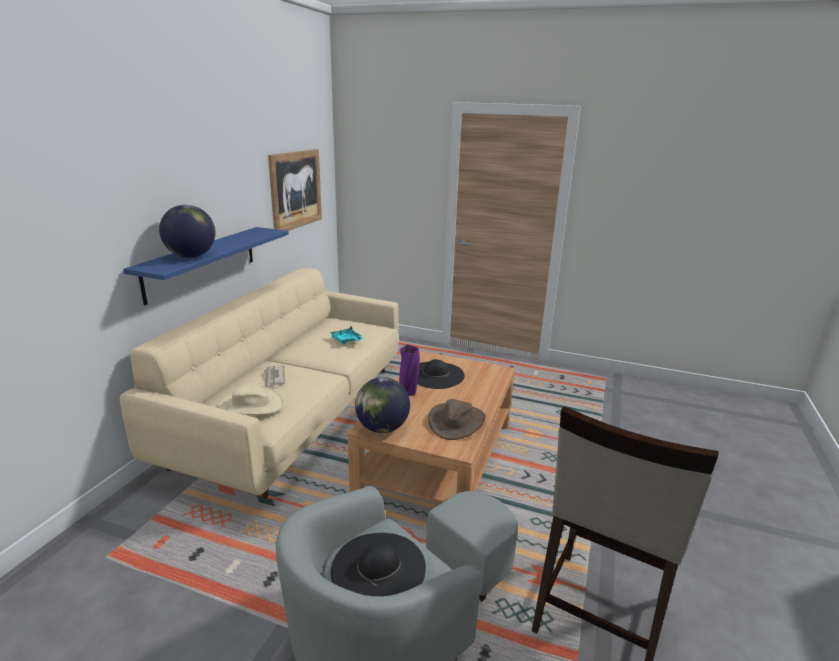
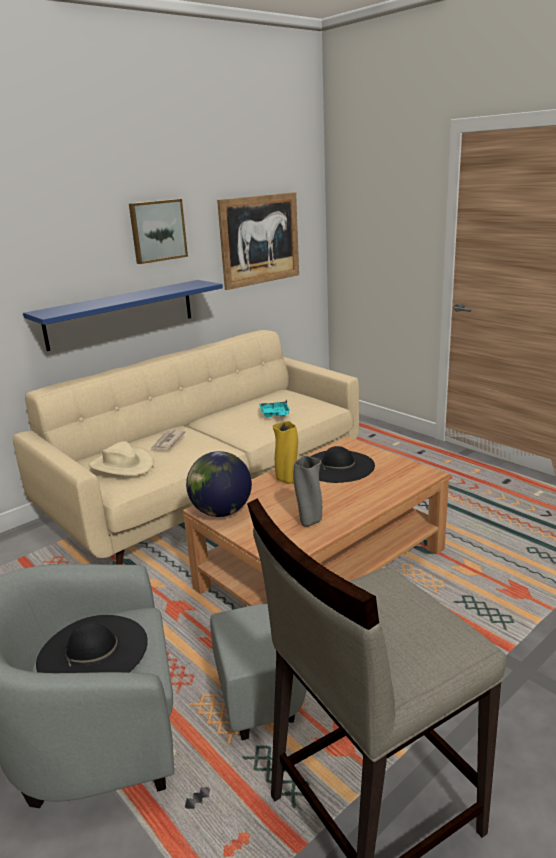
camera: 30 degrees right, 0 degrees up
globe [159,205,216,258] -> none
purple vase [399,345,420,396] -> yellow vase [272,421,298,484]
brown hat [428,399,486,440] -> grey vase [293,456,322,527]
none -> picture [129,199,188,264]

